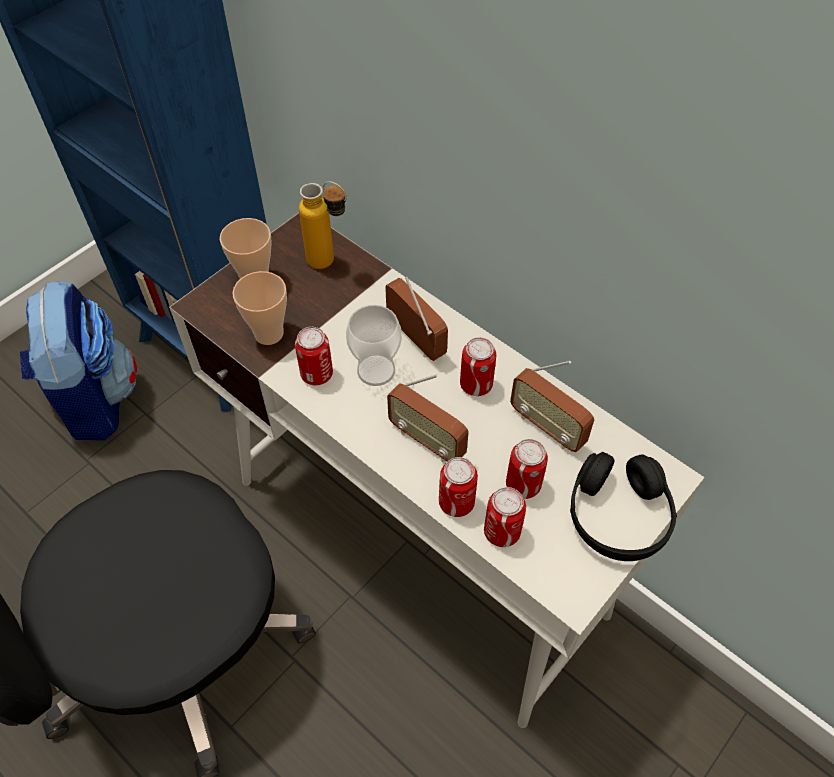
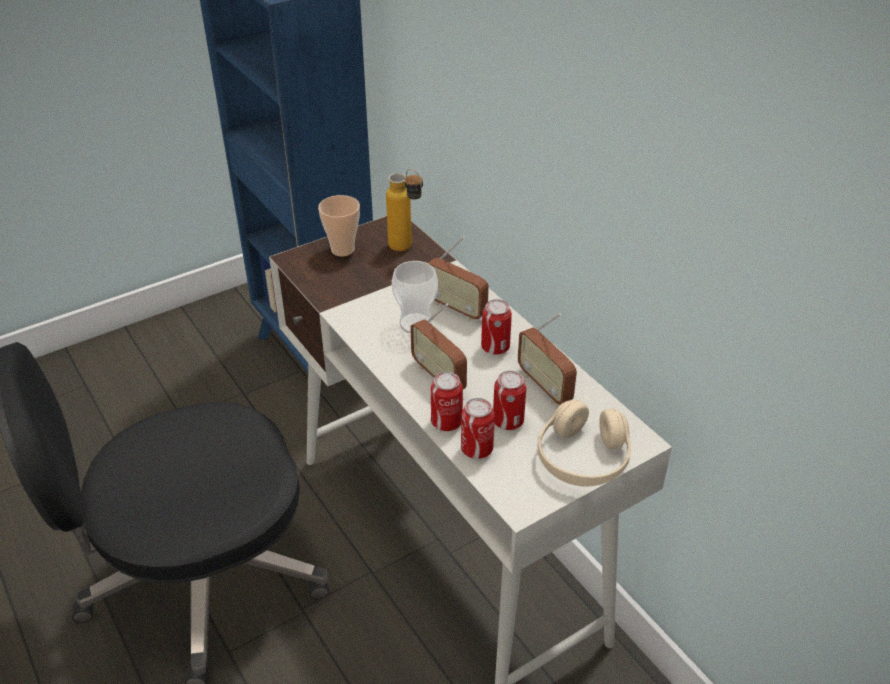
camera: 15 degrees right, 15 degrees down
backpack [20,281,137,441] -> none
cup [232,271,287,345] -> none
can [295,327,333,385] -> none
radio [385,277,448,361] -> radio turned 150 degrees clockwise [428,237,489,321]
black headphones [570,452,677,561] -> beige headphones [538,399,631,486]

